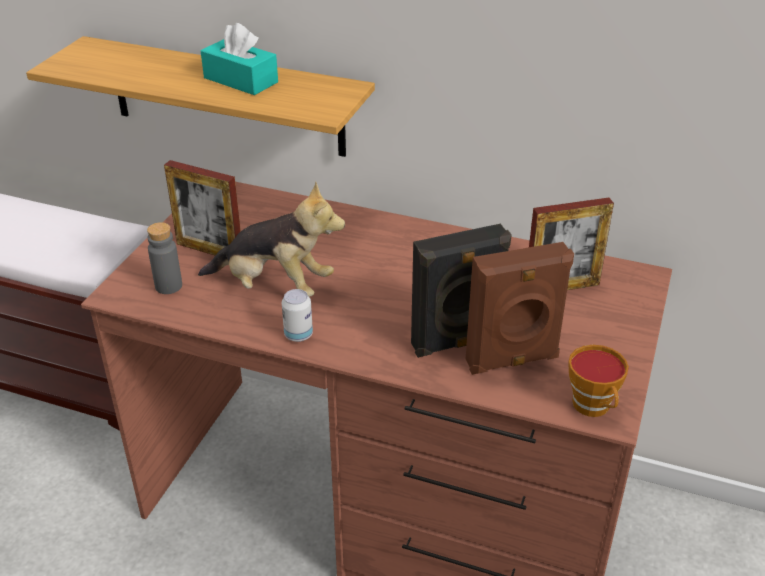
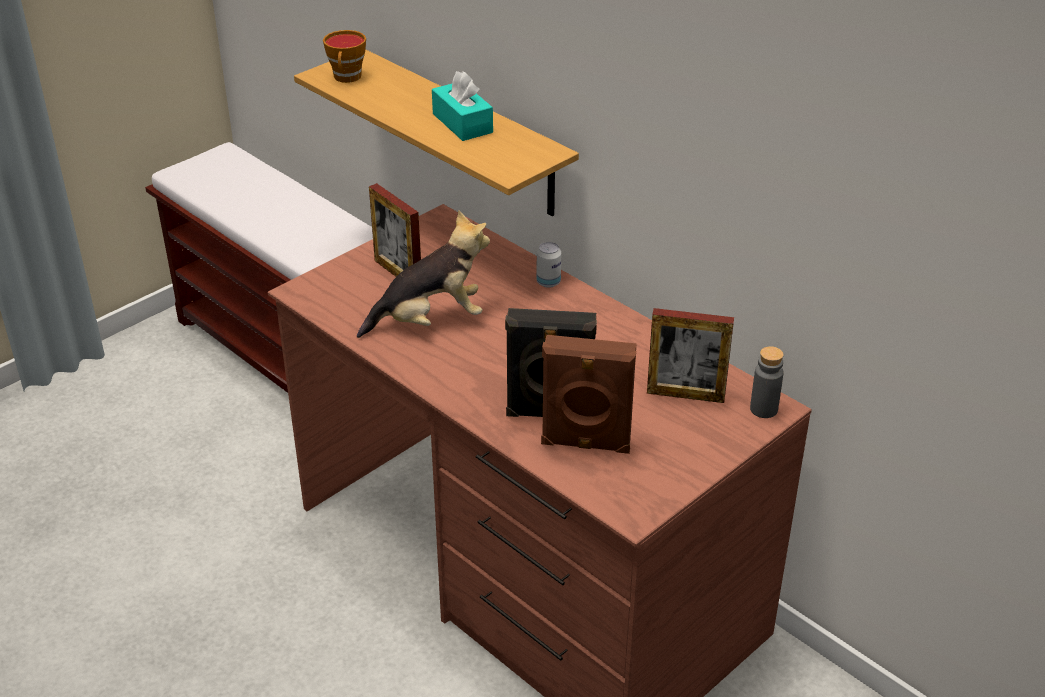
camera: 25 degrees right, 0 degrees up
grey bottle [147,222,182,294] -> grey bottle moved to [750,346,784,418]
plush toy [198,182,345,297] -> plush toy turned 60 degrees counterclockwise [357,210,490,338]
can [282,289,313,342] -> can moved to [536,242,561,288]
cup [568,345,629,417] -> cup moved to [323,30,366,83]

